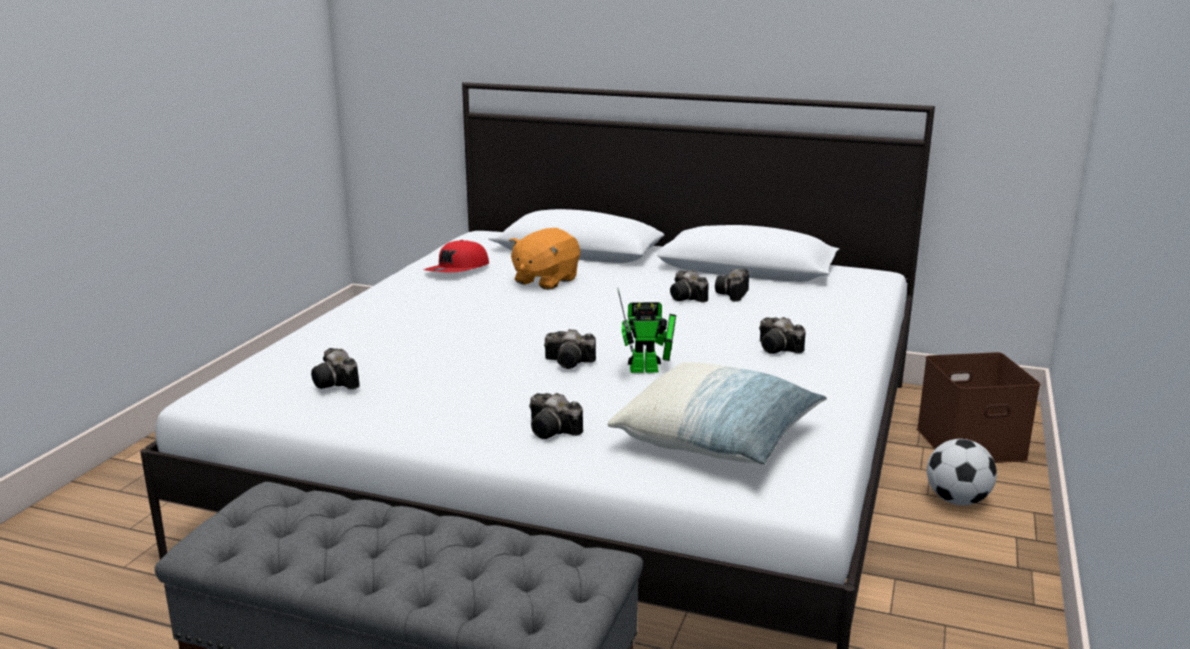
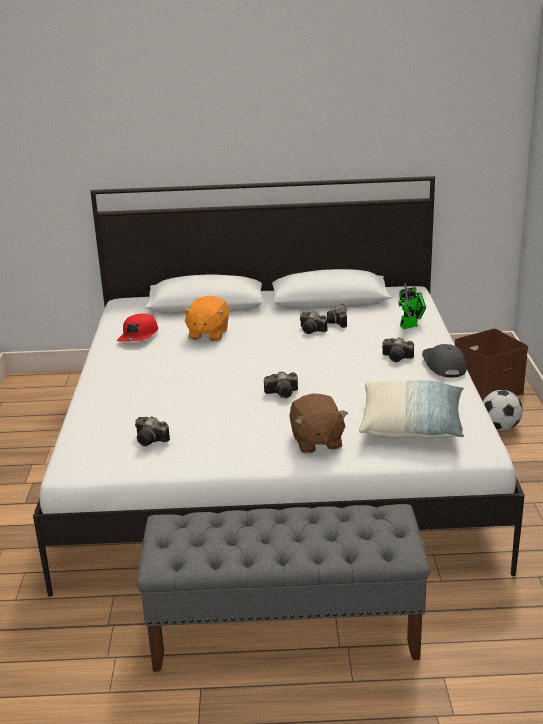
camera: 20 degrees left, 5 degrees up
camera [529,393,583,439] -> brown plush toy [289,393,348,454]
toy robot [617,288,676,373] -> toy robot moved to [398,283,426,329]
none -> grey cap [422,344,467,377]

